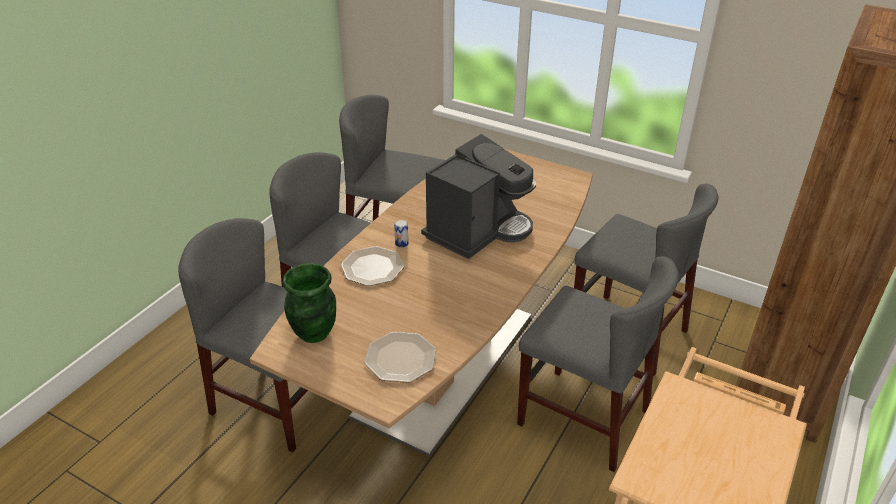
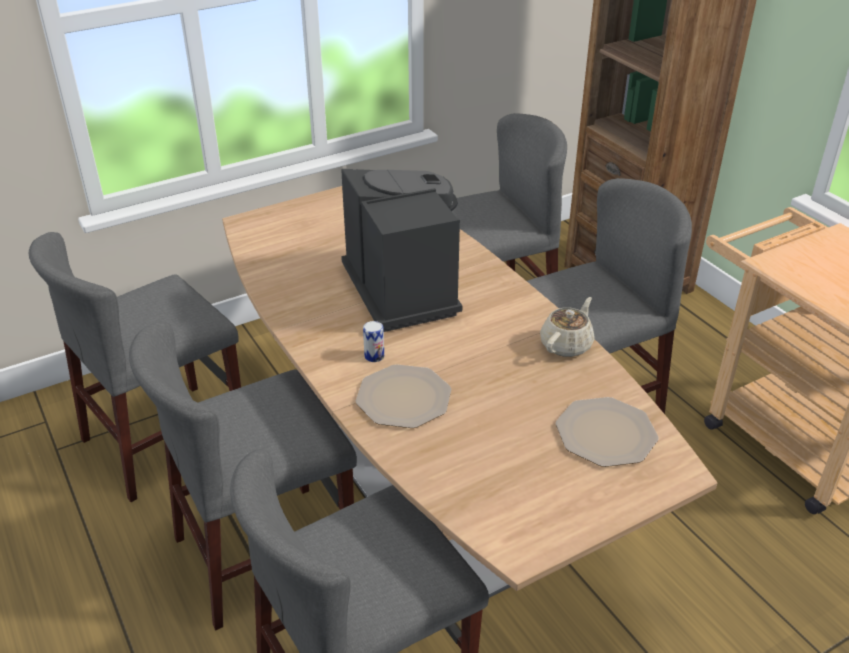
camera: 60 degrees left, 0 degrees up
green vase [282,263,336,343] -> none
none -> beige teapot [540,297,594,357]

